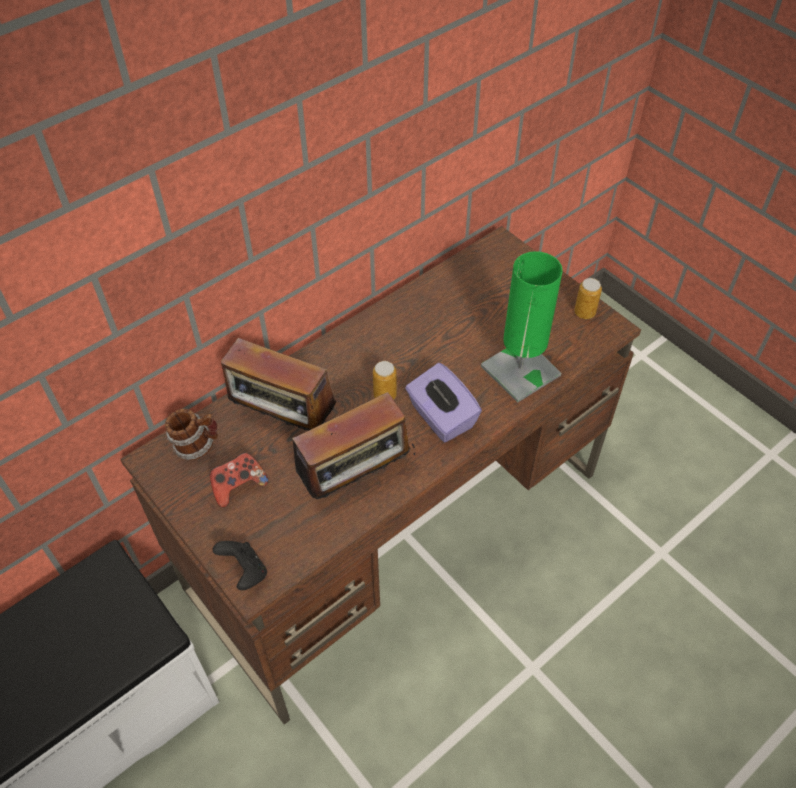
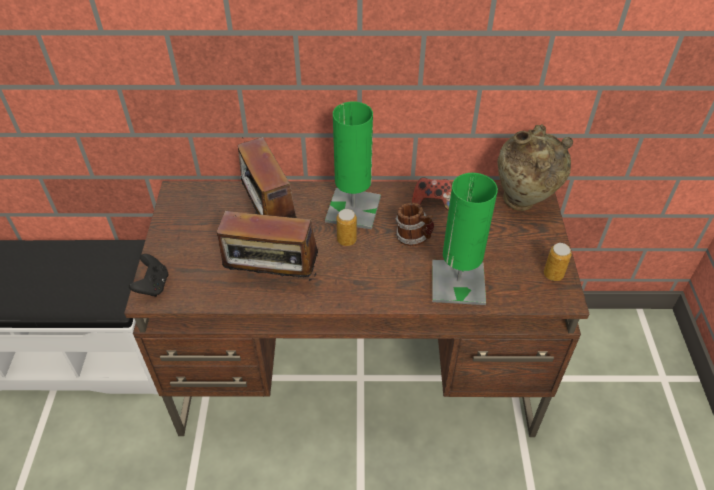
camera: 40 degrees right, 5 degrees down
mug [165,408,218,461] -> mug moved to [395,203,434,246]
game controller [210,453,268,508] -> game controller moved to [412,177,452,210]
purple tissue box [405,363,482,442] -> none
none -> green table lamp [325,101,381,229]
none -> beige vase [497,124,573,211]

